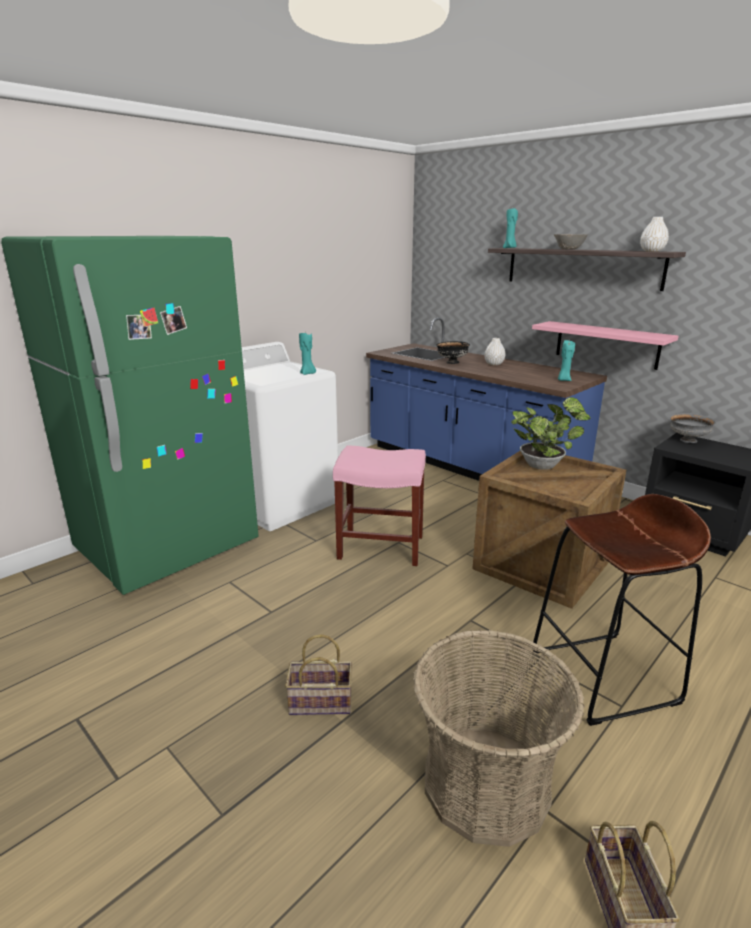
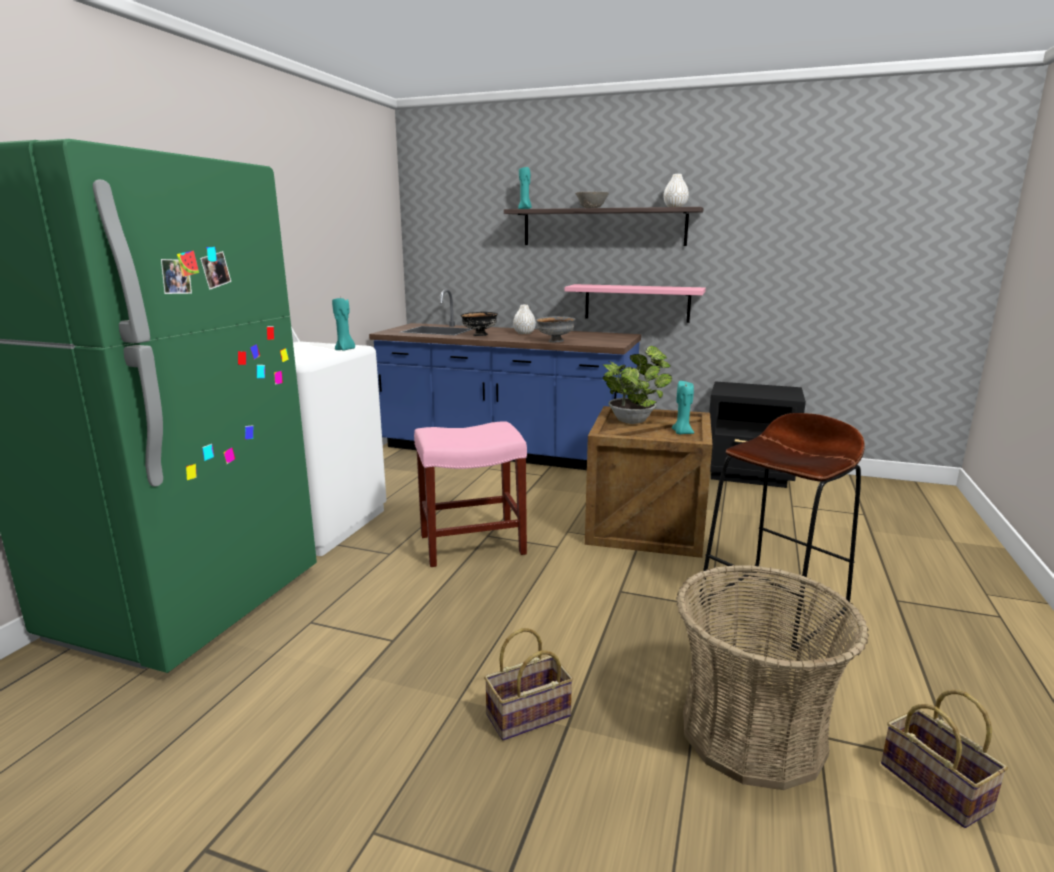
camera: 25 degrees left, 5 degrees down
turquoise candle [558,340,575,381] -> turquoise candle moved to [672,381,694,435]
grey bowl [670,413,716,443] -> grey bowl moved to [536,316,576,342]

